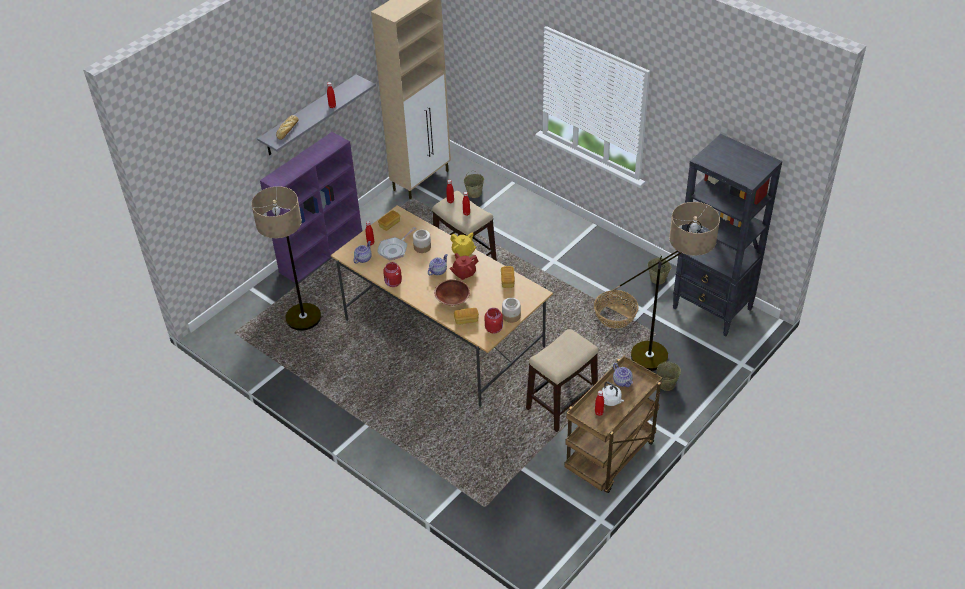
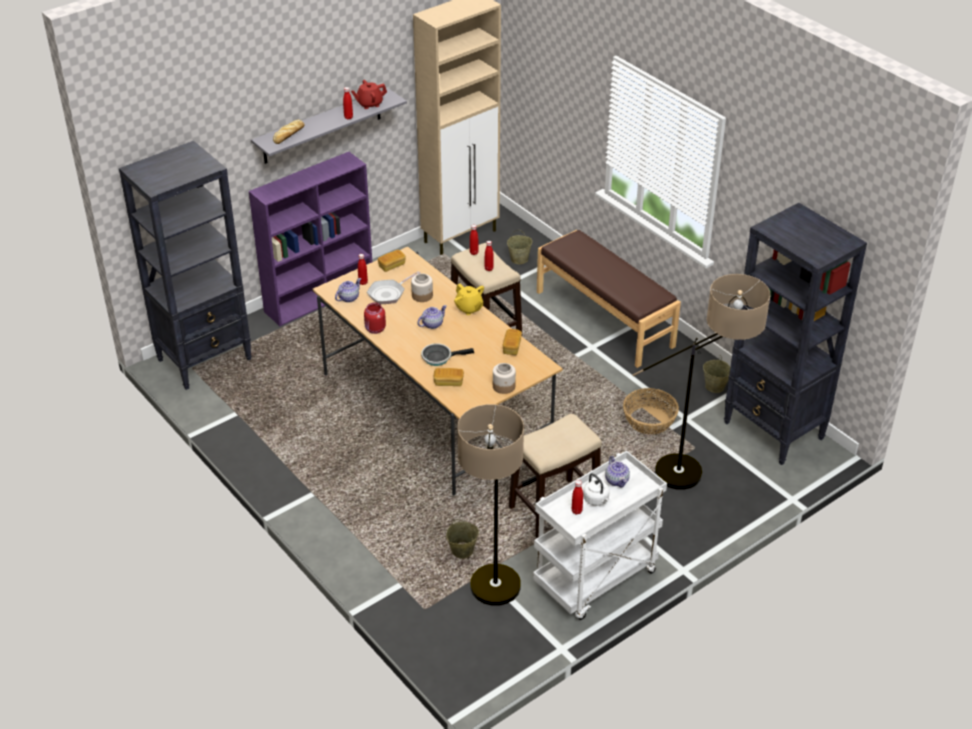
camera: 10 degrees right, 5 degrees down
floor lamp [251,186,321,331] -> floor lamp moved to [457,404,524,606]
brown bowl [434,279,470,306] -> frying pan [421,343,474,366]
red teapot [449,253,478,280] -> red teapot moved to [351,80,387,109]
red jar [484,308,503,334] -> none
brown cart [564,356,663,493] -> white cart [533,451,667,620]
beige bucket [657,361,681,391] -> beige bucket moved to [446,519,479,558]
none -> black bookcase [119,141,252,390]
none -> brown bench [537,230,681,368]

